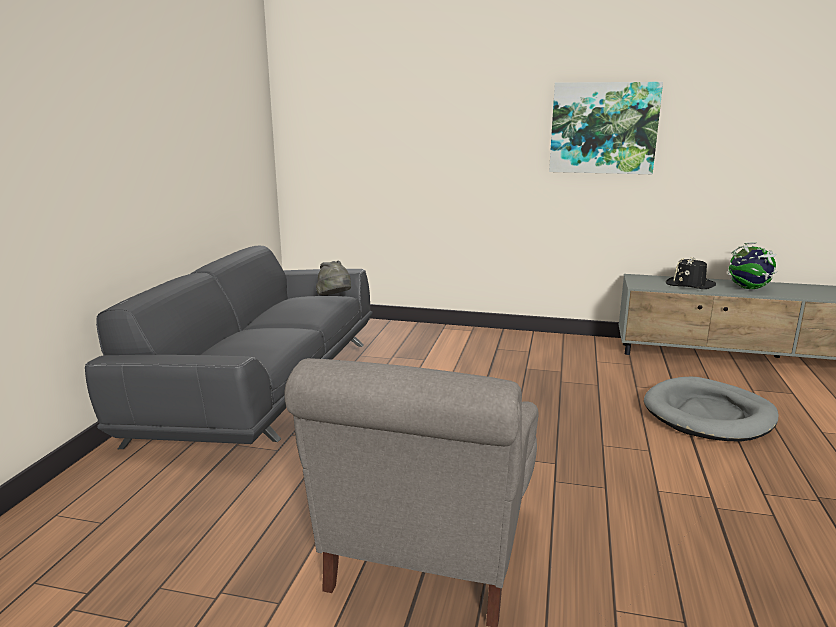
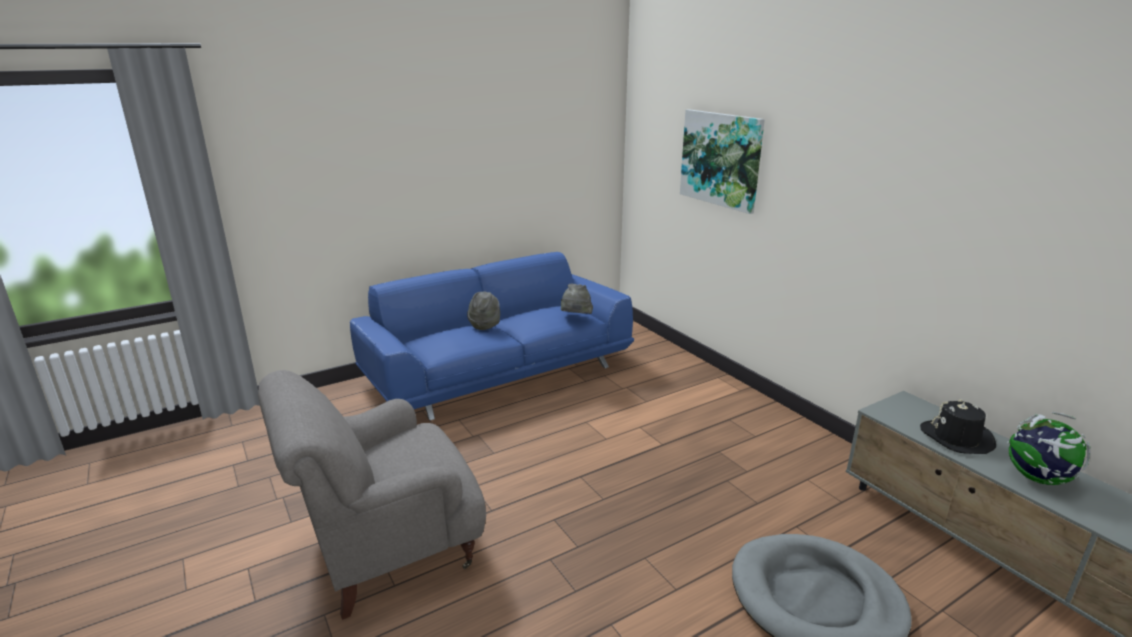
camera: 45 degrees right, 5 degrees up
grey sofa [85,246,373,449] -> blue sofa [350,252,634,420]
picture [549,82,663,174] -> picture moved to [680,109,765,214]
none -> grey hat [467,291,500,330]

